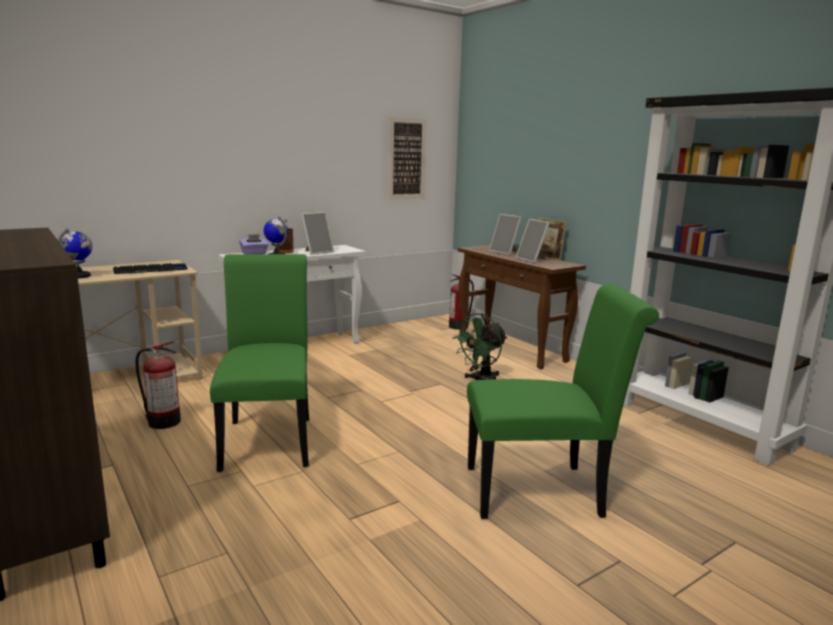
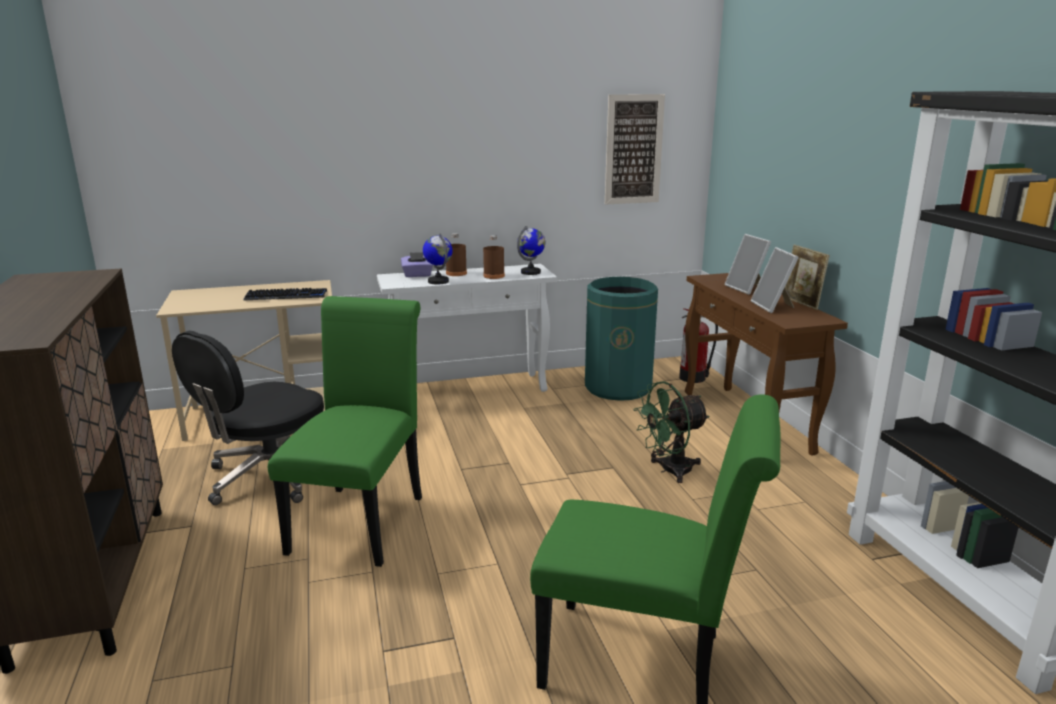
camera: 20 degrees right, 5 degrees up
globe [58,229,92,279] -> globe moved to [517,226,545,275]
fire extinguisher [135,342,181,429] -> black office chair [172,331,324,505]
picture frame [301,212,334,255] -> brown bottle [483,235,505,279]
none -> green trash can [585,277,658,401]

